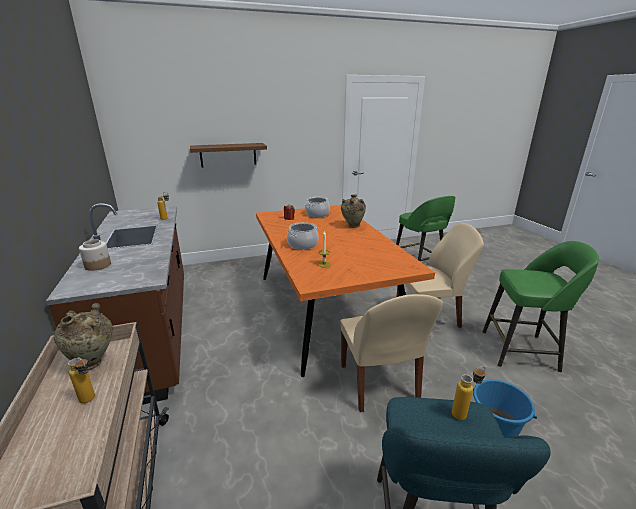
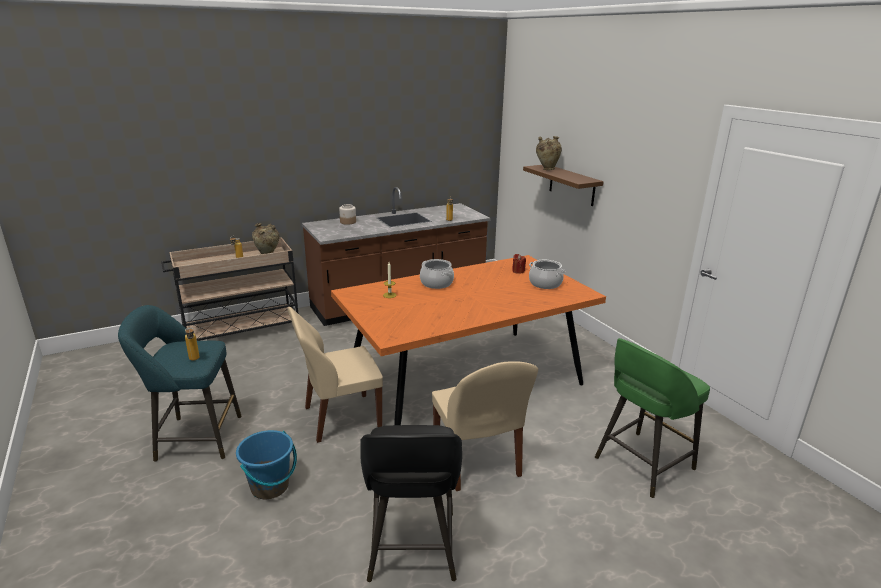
camera: 80 degrees right, 0 degrees up
beige vase [341,195,366,228] -> beige vase moved to [536,136,562,170]
green stool [482,241,599,372] -> black stool [360,425,462,582]

